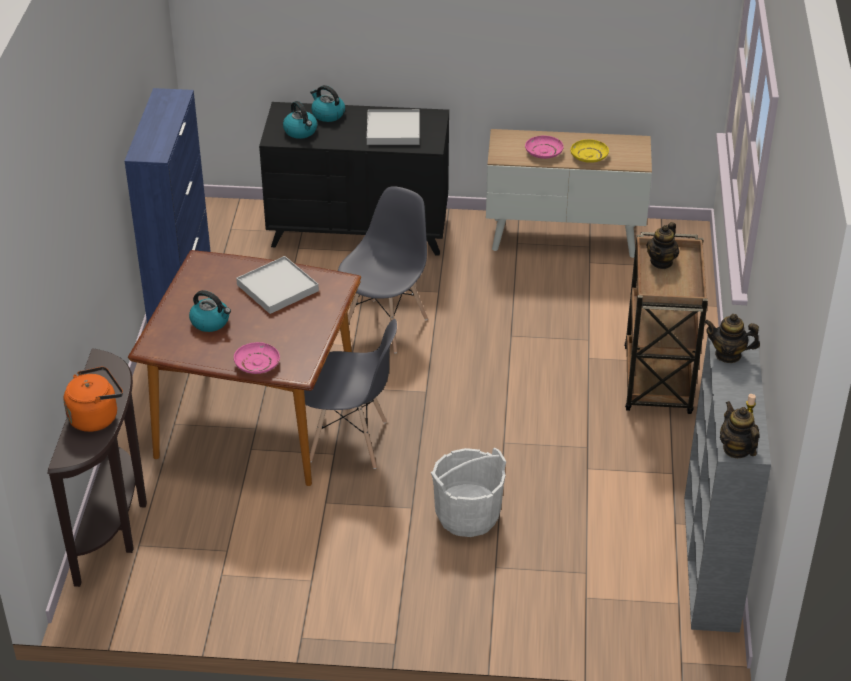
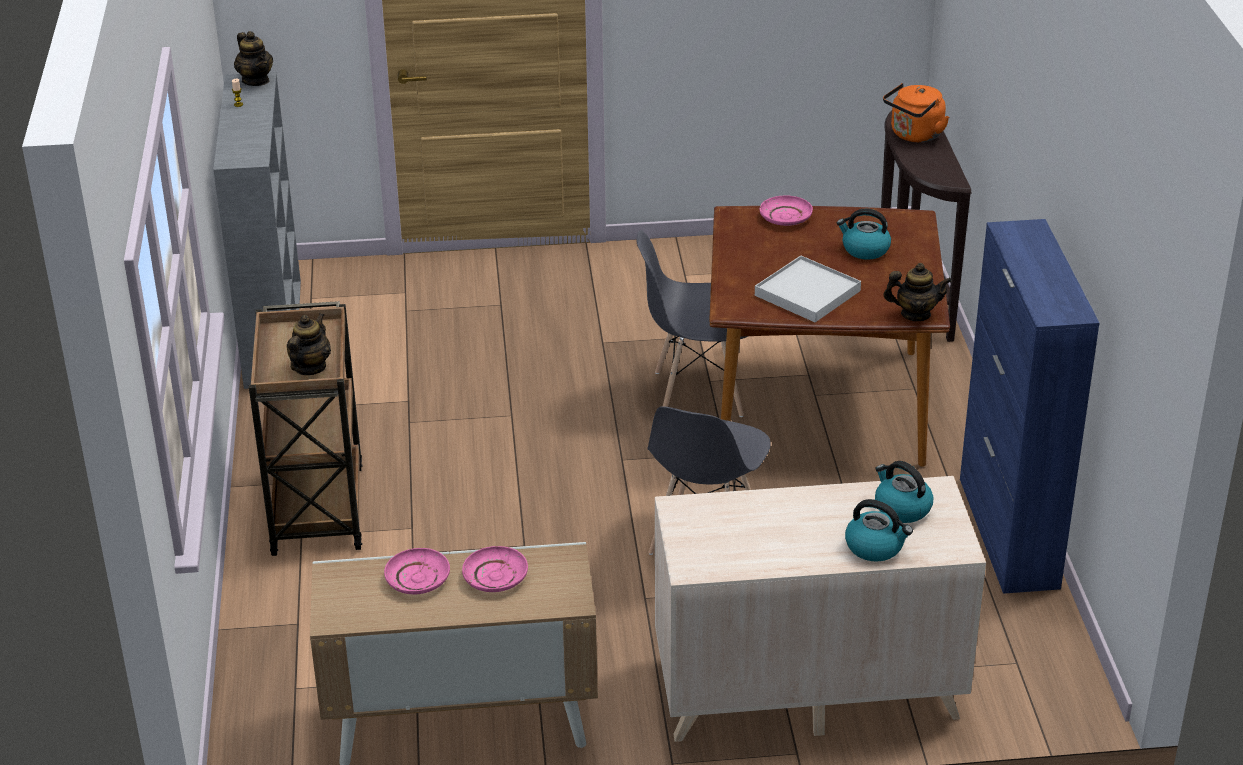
camera: 170 degrees right, 5 degrees down
black dresser [259,102,449,256] -> beige dresser [655,476,986,742]
white tray [367,109,420,145] -> none
white bucket [431,448,506,537] -> none
yellow plate [570,139,609,163] -> pink plate [384,548,450,594]
teapot [704,314,760,363] -> teapot moved to [883,263,952,321]

